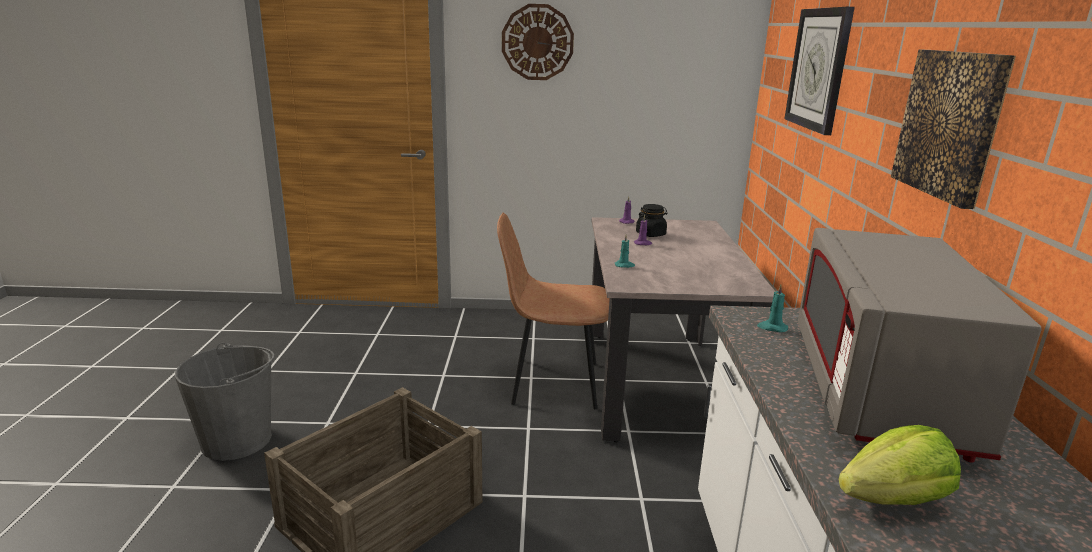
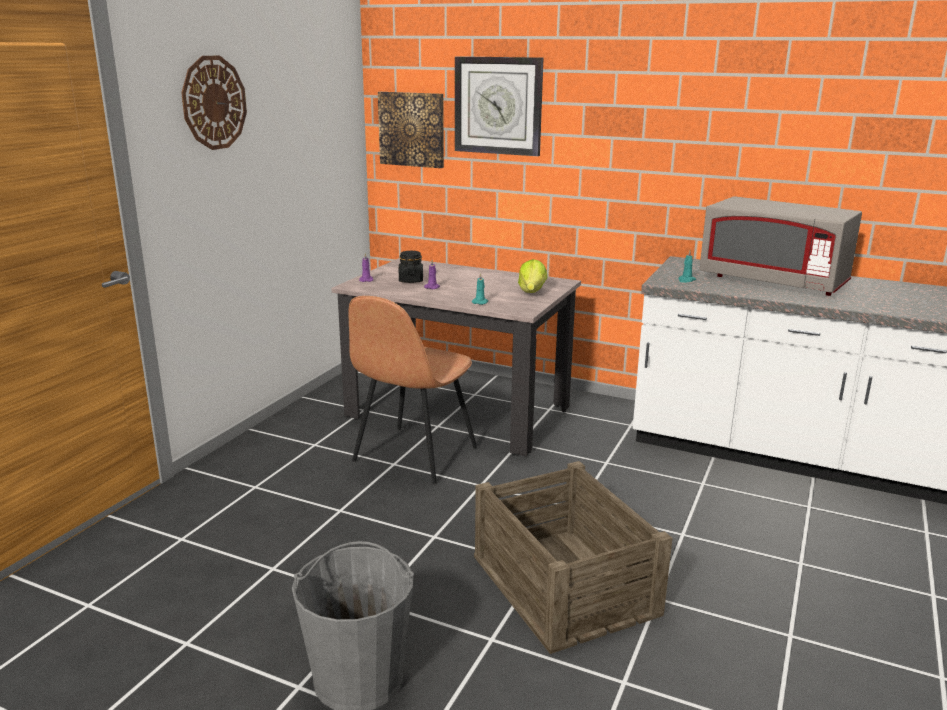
camera: 65 degrees left, 0 degrees up
lettuce [838,425,961,505] -> lettuce moved to [518,259,548,293]
picture [891,50,1016,209] -> picture moved to [378,92,444,168]

